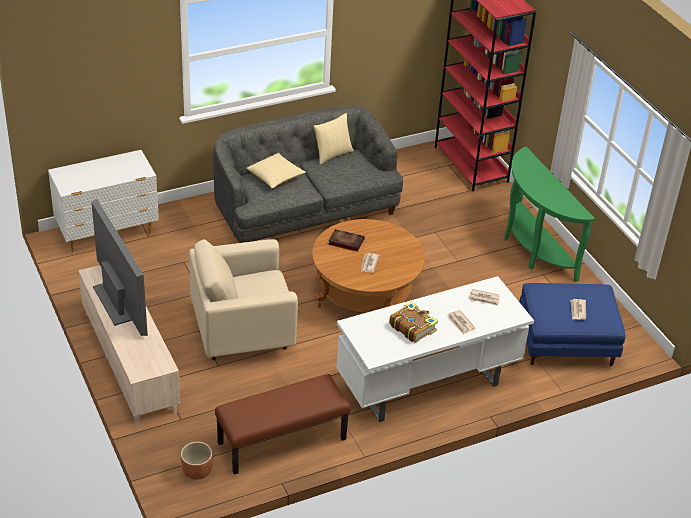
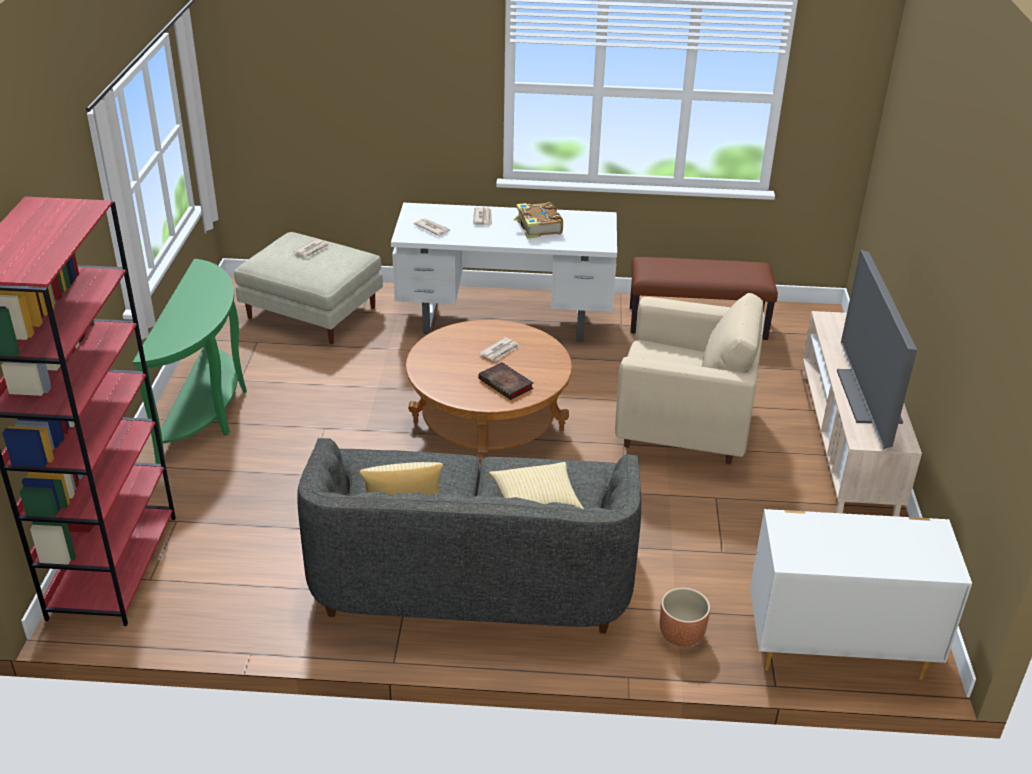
camera: 150 degrees left, 5 degrees down
brown planter [181,442,213,480] -> brown planter moved to [660,588,710,646]
blue ottoman [519,283,626,366] -> beige ottoman [234,232,383,344]

